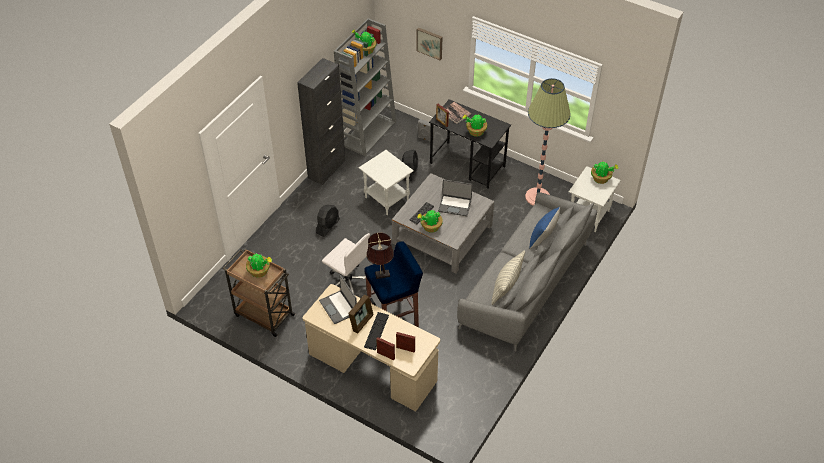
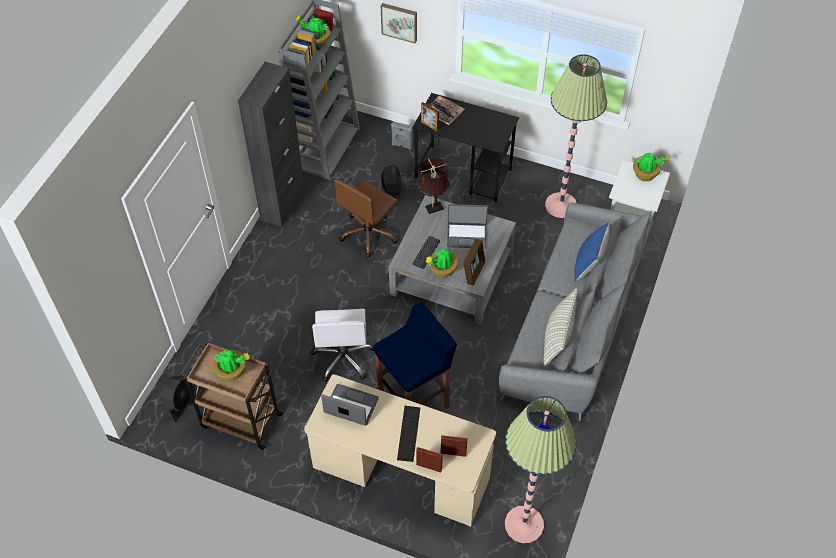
camera: 10 degrees left, 5 degrees up
black fan [316,205,340,237] -> black fan moved to [161,376,196,422]
laptop [319,275,357,324] -> laptop turned 150 degrees clockwise [321,384,379,426]
white office chair [322,233,370,293] -> white office chair turned 60 degrees clockwise [310,309,374,382]
picture frame [348,295,374,333] -> picture frame moved to [463,239,485,286]
white side table [359,150,414,215] -> brown office chair [334,179,398,258]
brown table lamp [366,232,394,279] -> brown table lamp moved to [417,157,449,214]
potted plant [463,114,487,137] -> none
none -> floor lamp [505,396,576,543]

